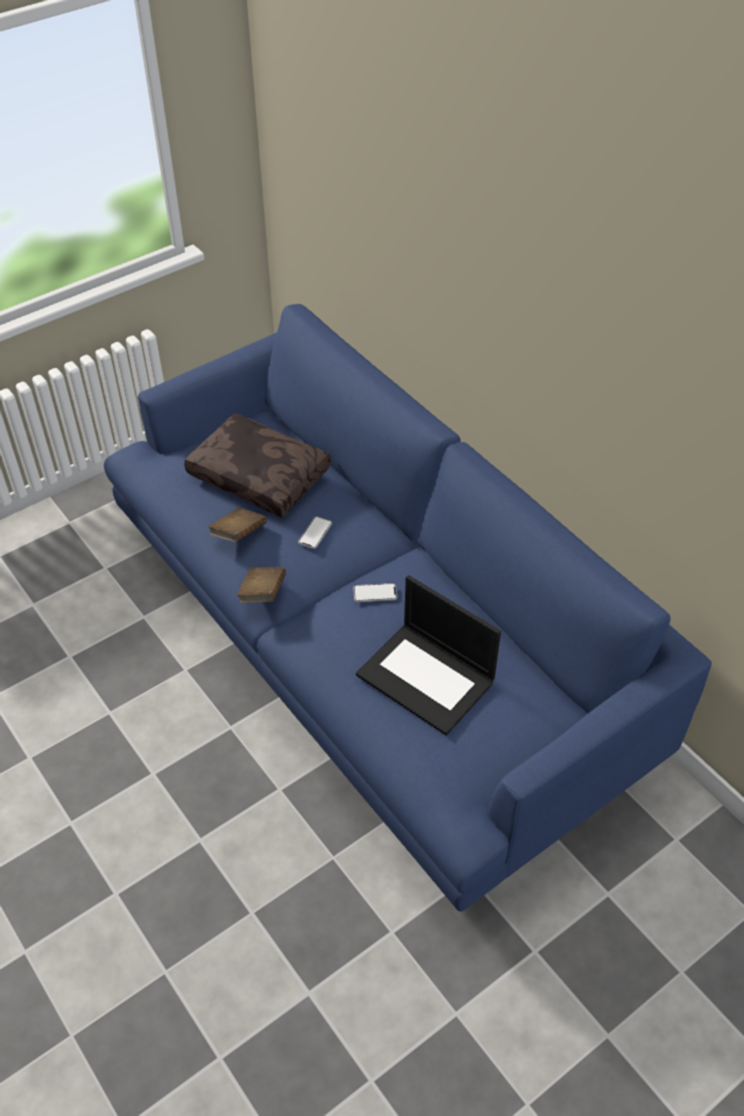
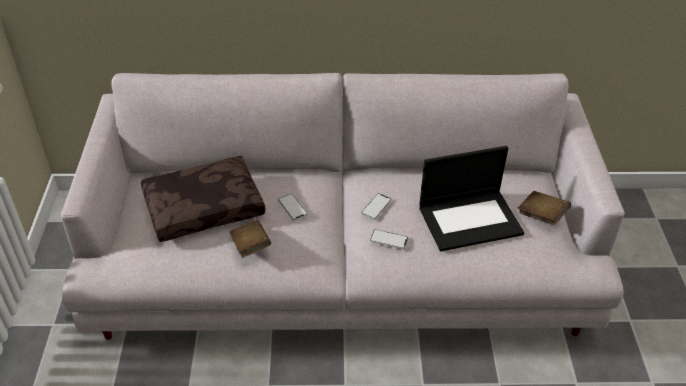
camera: 55 degrees left, 5 degrees down
blue sofa [104,304,712,912] -> white sofa [61,73,625,340]
brown book [237,567,286,603] -> brown book moved to [518,191,571,225]
none -> phone [370,229,408,249]

